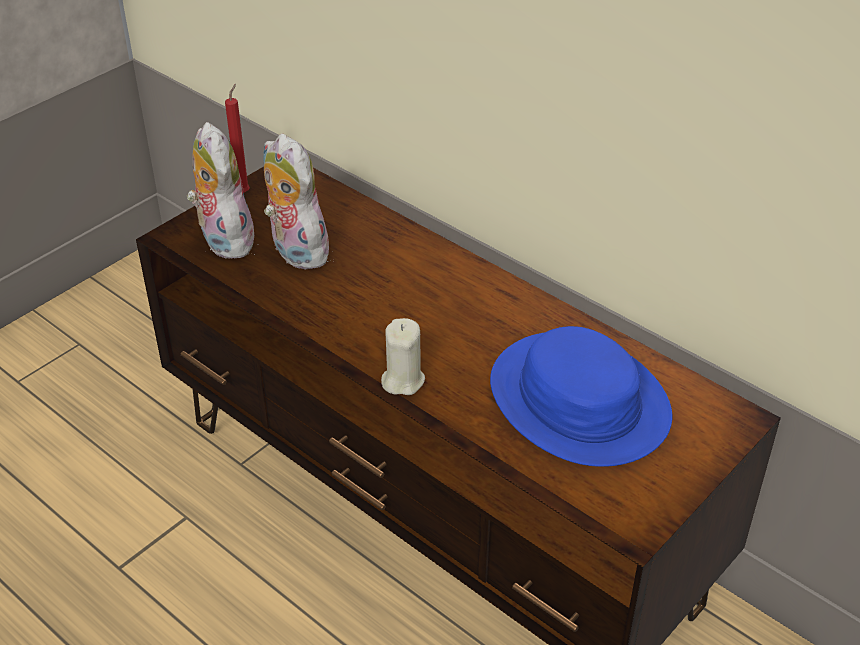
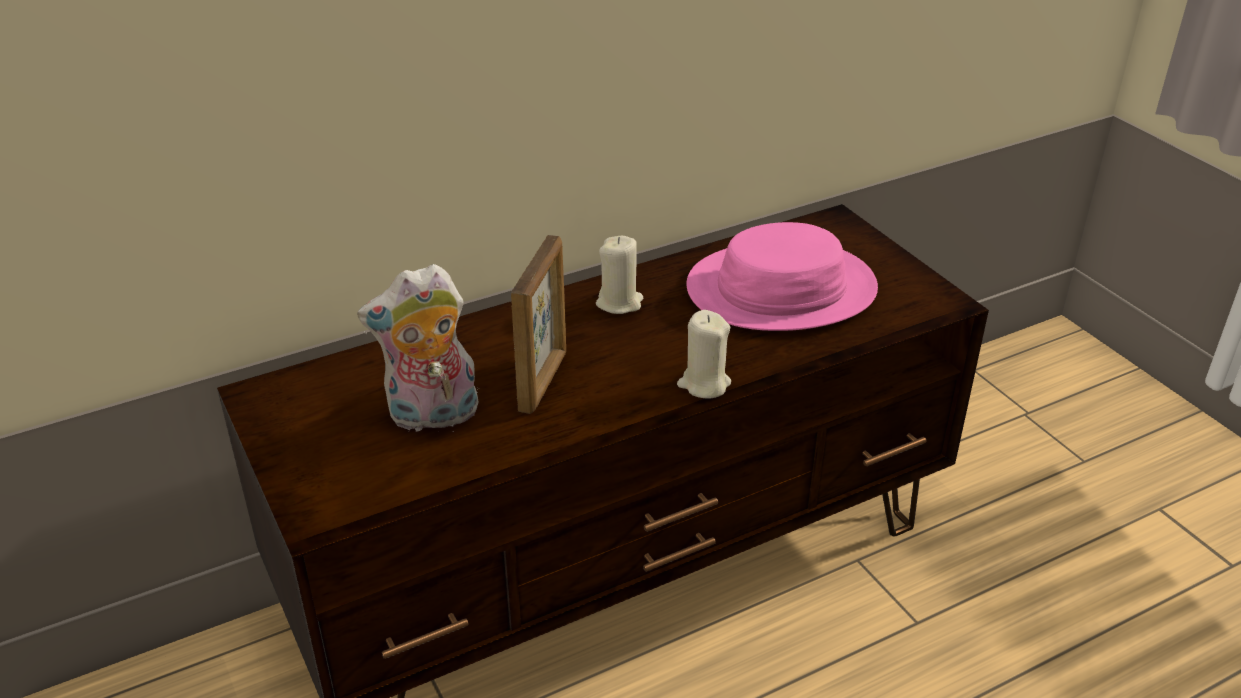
camera: 70 degrees left, 5 degrees down
plush toy [187,122,255,259] -> none
red candle [225,84,250,193] -> none
blue hat [490,326,672,467] -> pink hat [686,222,878,331]
none -> picture frame [511,235,566,414]
none -> beige candle [596,236,643,314]

